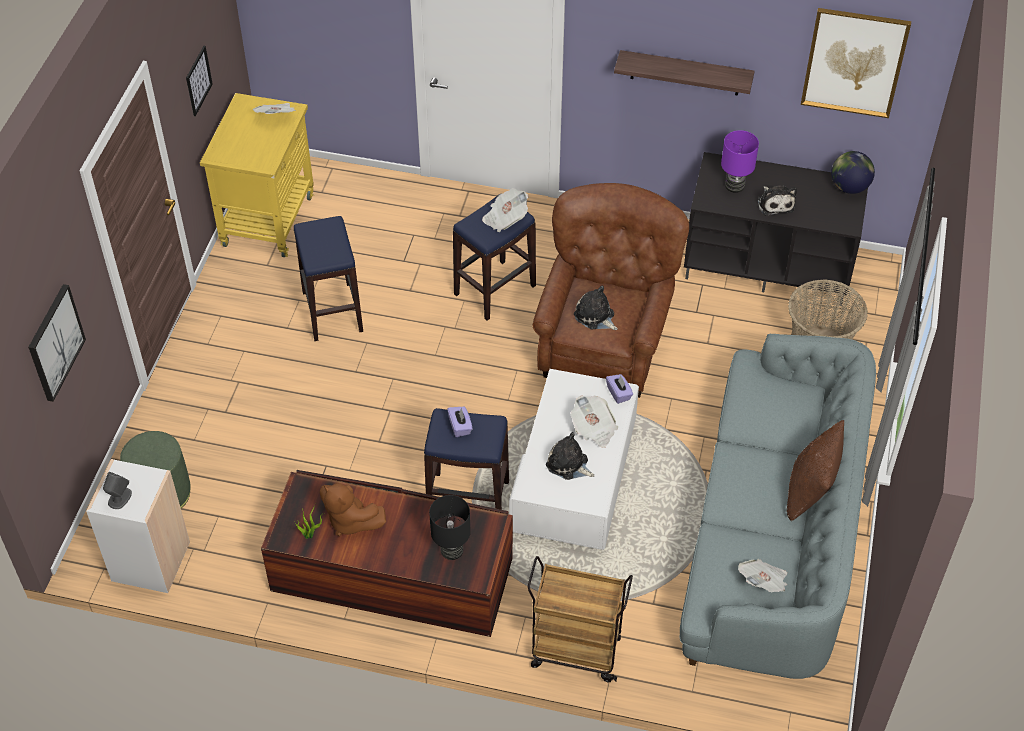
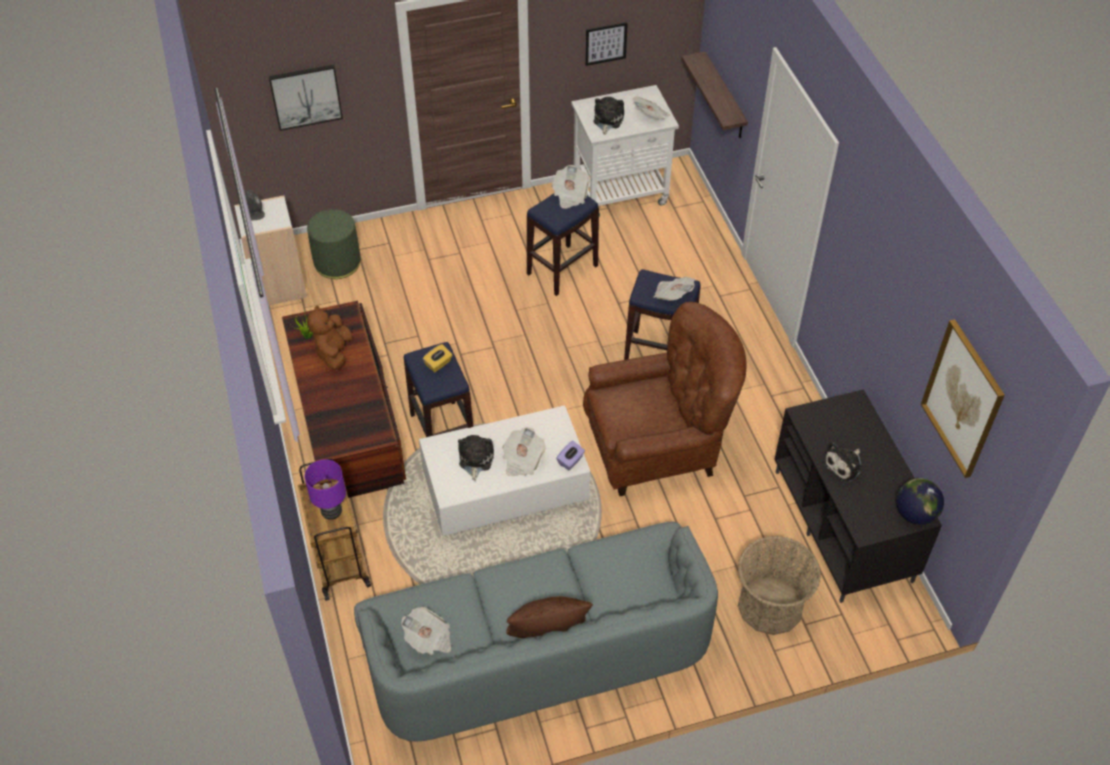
camera: 60 degrees right, 0 degrees up
yellow cart [200,93,314,257] -> white cart [571,85,679,217]
black table lamp [429,495,471,560] -> none
purple tissue box [447,407,472,437] -> yellow tissue box [423,344,452,372]
plush toy [574,286,618,330] -> plush toy moved to [593,97,624,135]
shelf [614,50,754,96] -> shelf moved to [682,51,748,138]
purple table lamp [721,130,759,193] -> purple table lamp moved to [305,459,346,520]
none -> newspaper [552,165,590,209]

